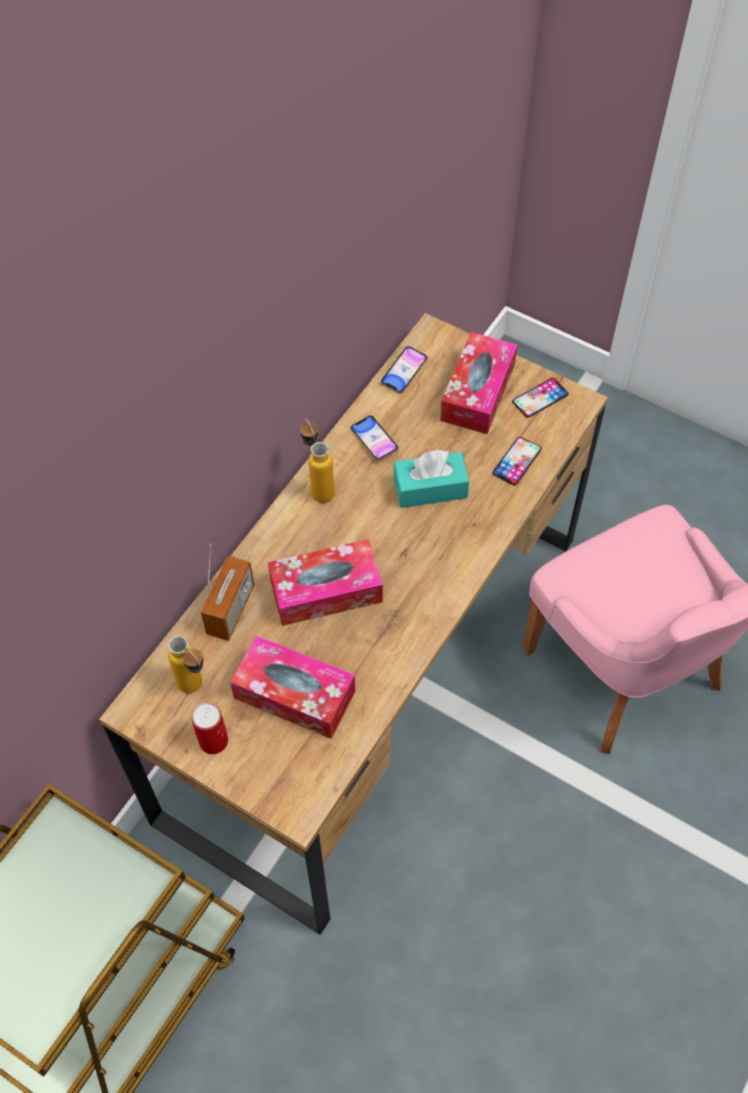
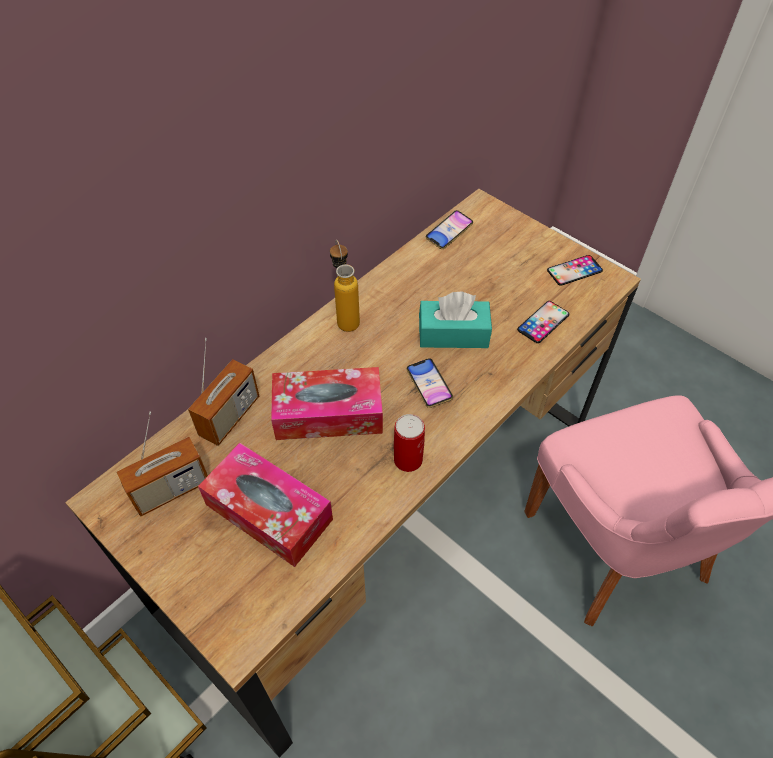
camera: 10 degrees right, 5 degrees down
bottle [168,636,203,693] -> radio [116,412,208,517]
can [192,703,228,754] -> can moved to [394,414,425,472]
phone [350,416,399,461] -> phone moved to [406,358,453,408]
tissue box [440,332,518,434] -> none

